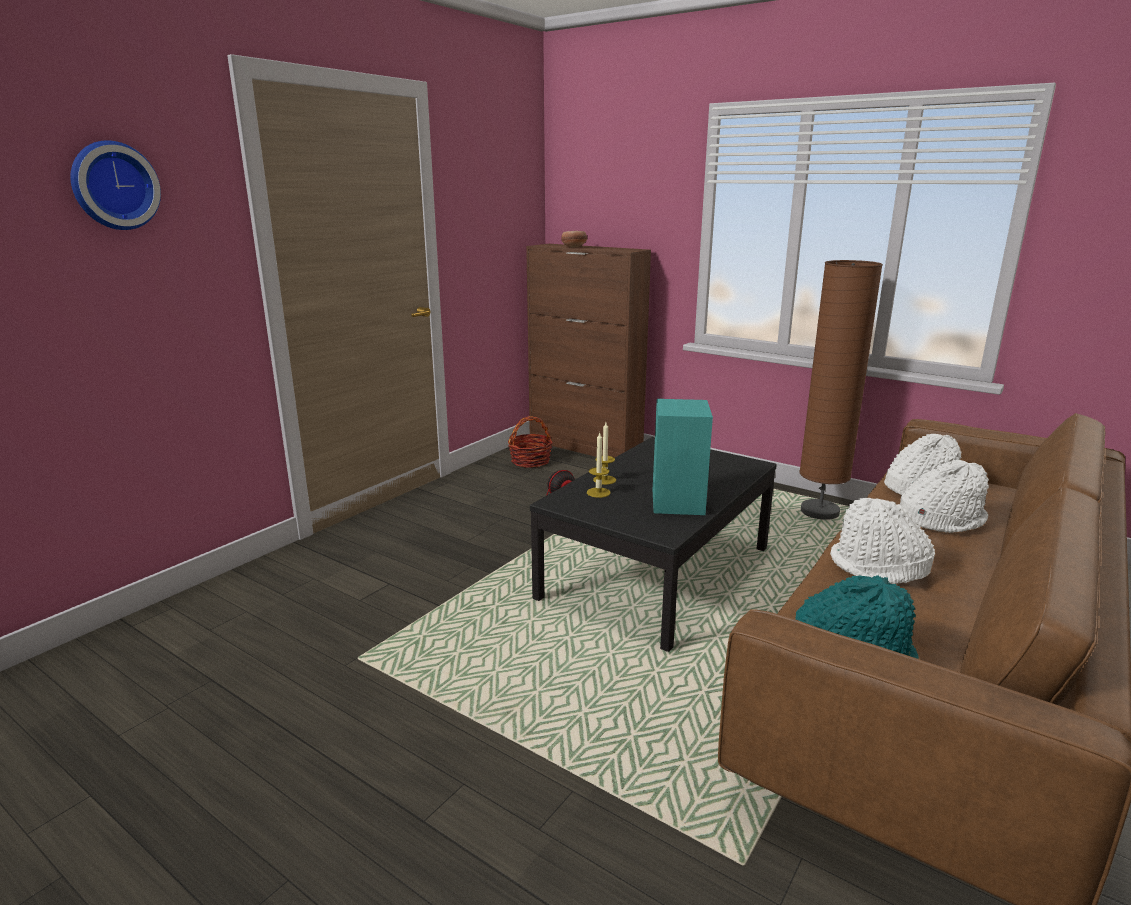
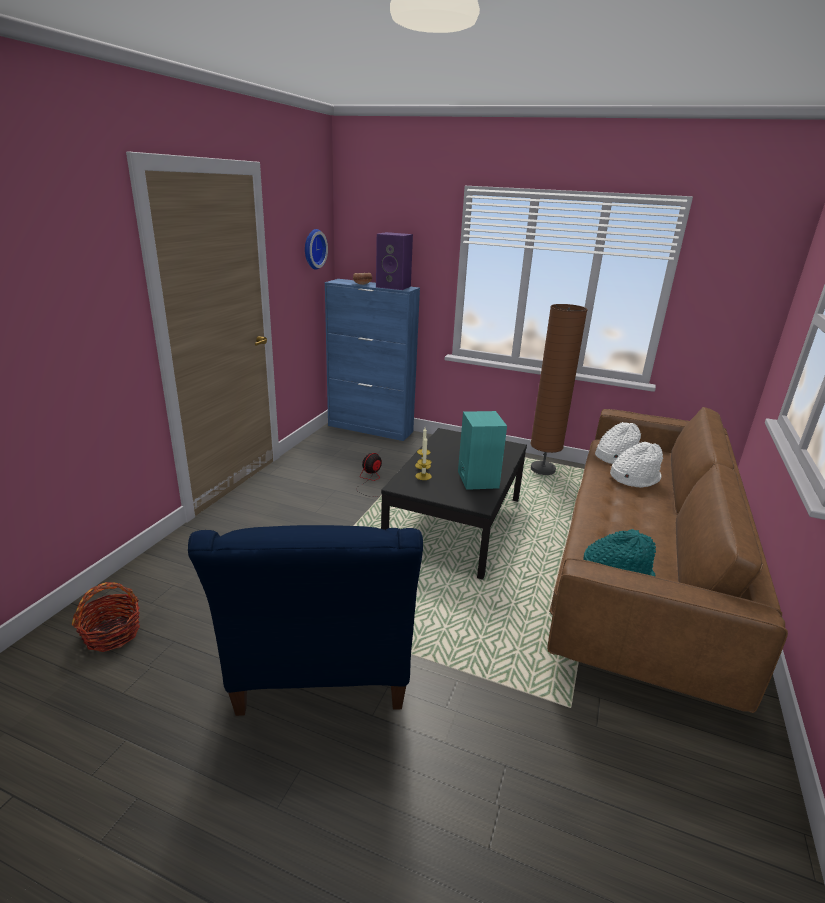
camera: 15 degrees left, 5 degrees up
wall clock [71,140,161,230] -> wall clock moved to [305,229,328,270]
basket [508,416,553,468] -> basket moved to [72,582,140,652]
brown cabinet [526,244,651,458] -> blue cabinet [325,279,420,441]
white hat [830,498,935,584] -> none
none -> blue armchair [188,525,423,716]
none -> purple speaker [376,232,413,290]

